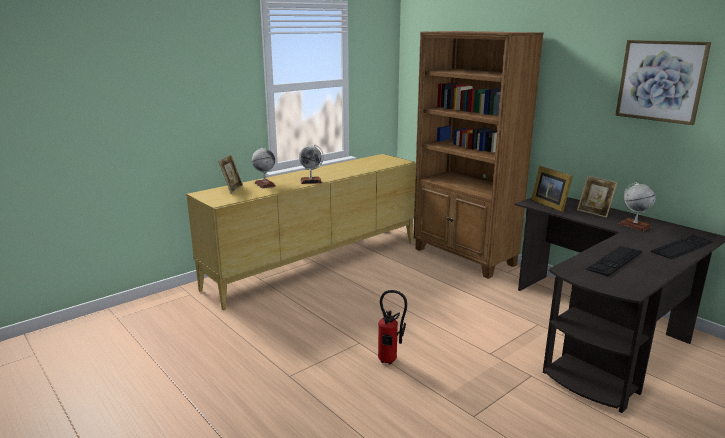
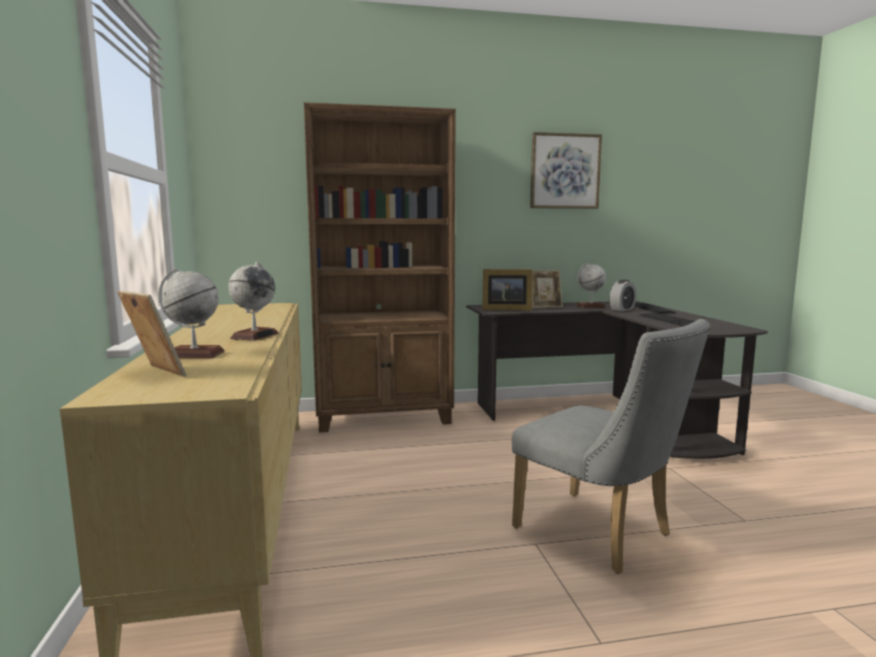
camera: 60 degrees left, 10 degrees down
fire extinguisher [378,290,407,364] -> grey chair [512,319,710,574]
none -> alarm clock [610,280,637,311]

